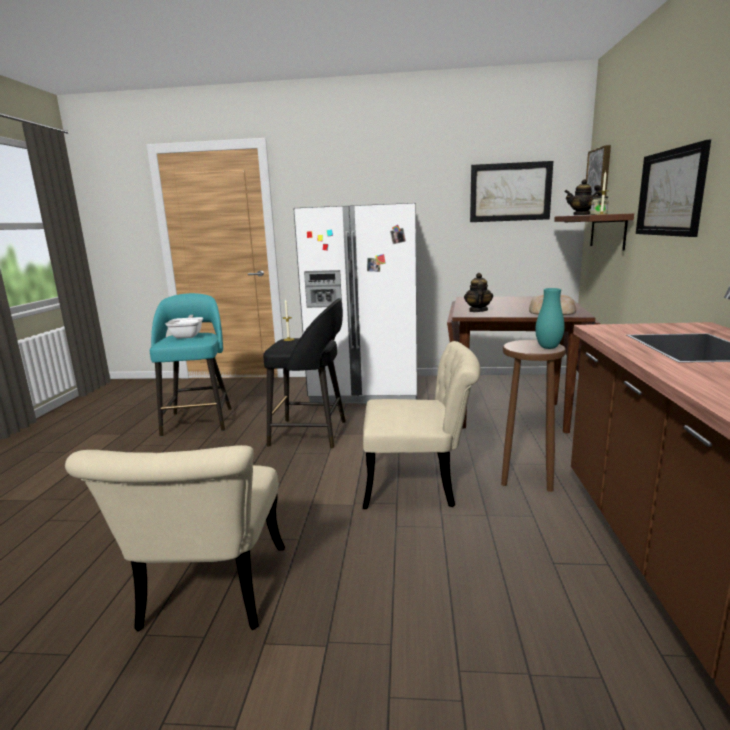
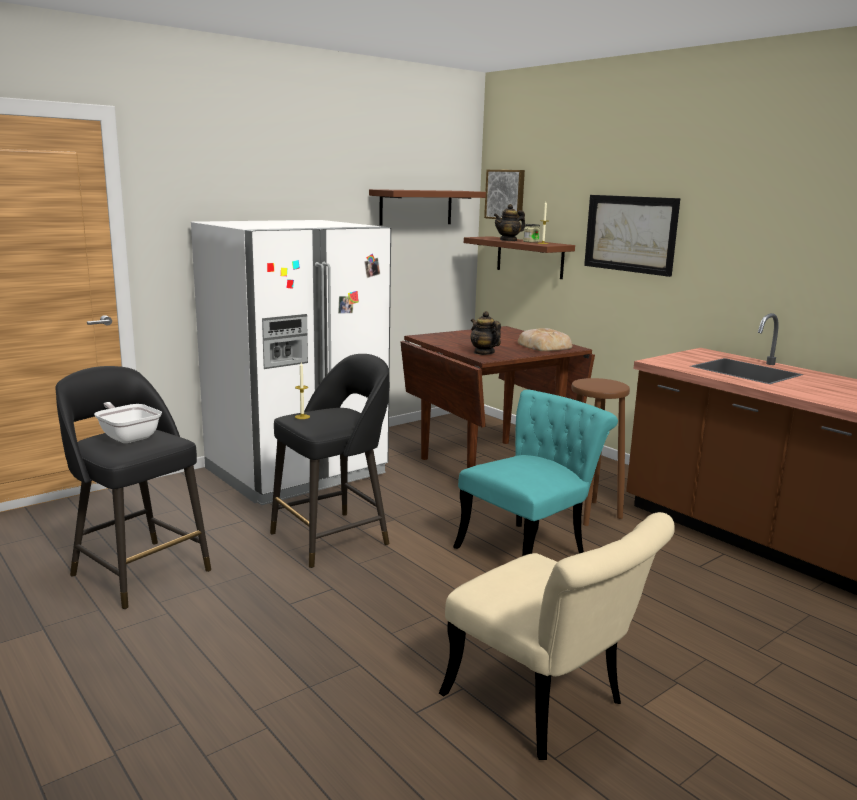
camera: 45 degrees left, 0 degrees up
turquoise stool [150,293,232,437] -> black stool [55,366,211,609]
beige chair [363,341,480,509] -> turquoise chair [453,389,618,556]
picture [470,161,553,222] -> brown shelf [369,189,486,226]
turquoise vase [535,288,565,349] -> none

